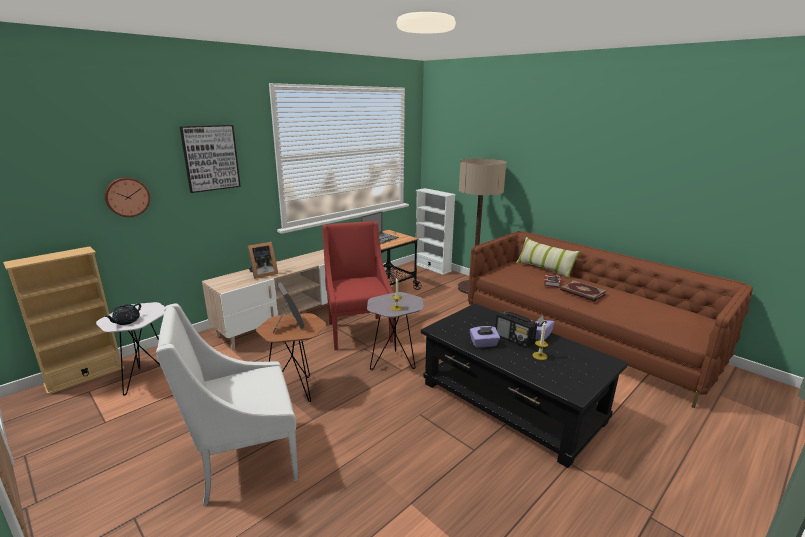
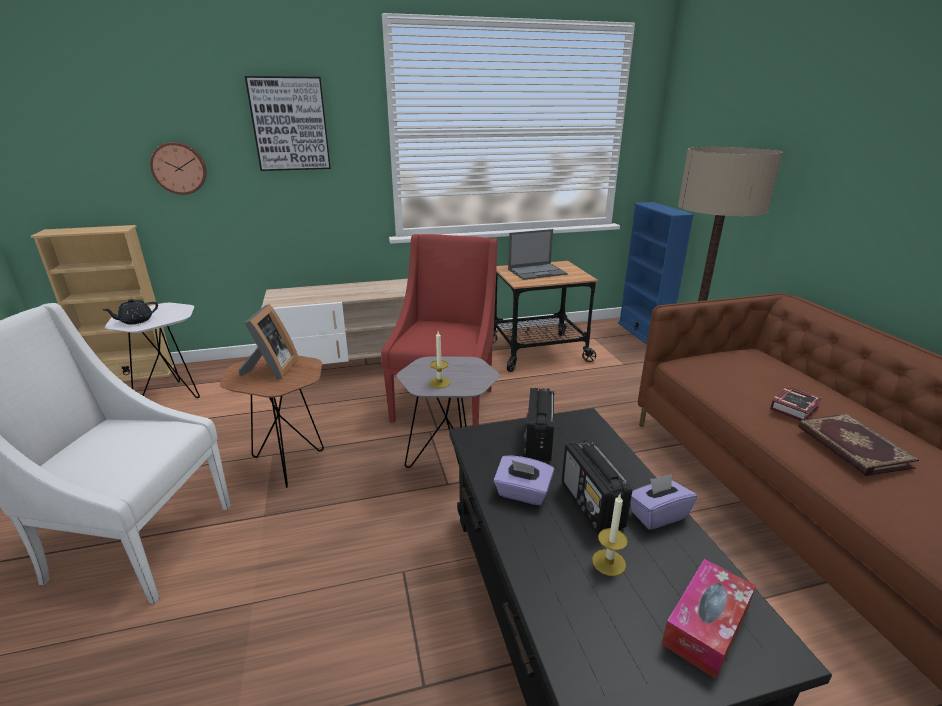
camera: 30 degrees right, 5 degrees up
picture frame [247,242,278,279] -> none
white bookcase [414,188,456,275] -> blue bookcase [618,202,694,345]
pillow [516,237,580,279] -> none
none -> radio [524,388,554,461]
none -> tissue box [662,559,756,679]

